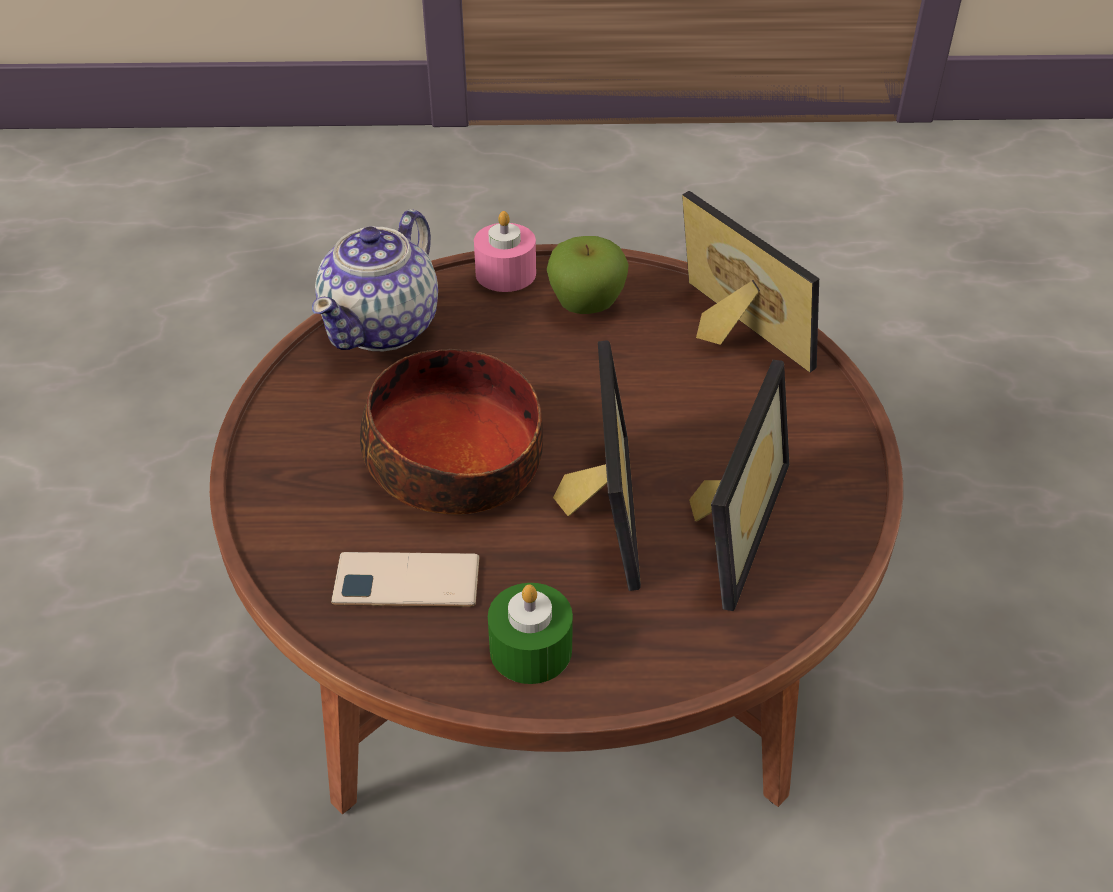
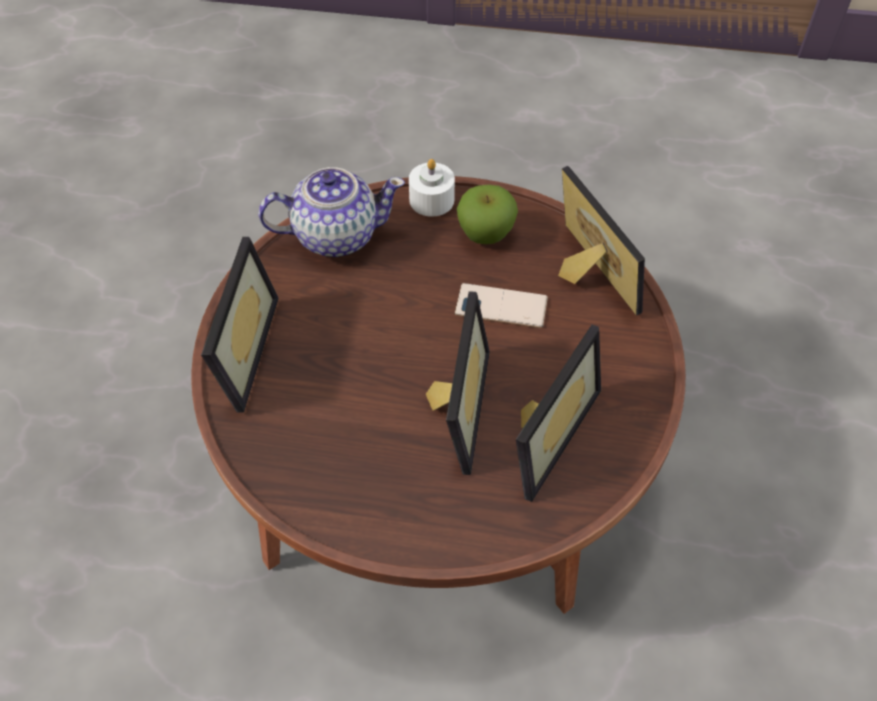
camera: 10 degrees right, 10 degrees up
teapot [312,209,438,351] -> teapot turned 135 degrees counterclockwise [258,167,405,257]
phone [331,552,480,607] -> phone moved to [455,283,548,328]
bowl [360,349,543,515] -> none
pink candle [474,211,536,292] -> white candle [409,159,455,217]
green candle [488,583,573,684] -> none
none -> picture frame [201,237,279,413]

